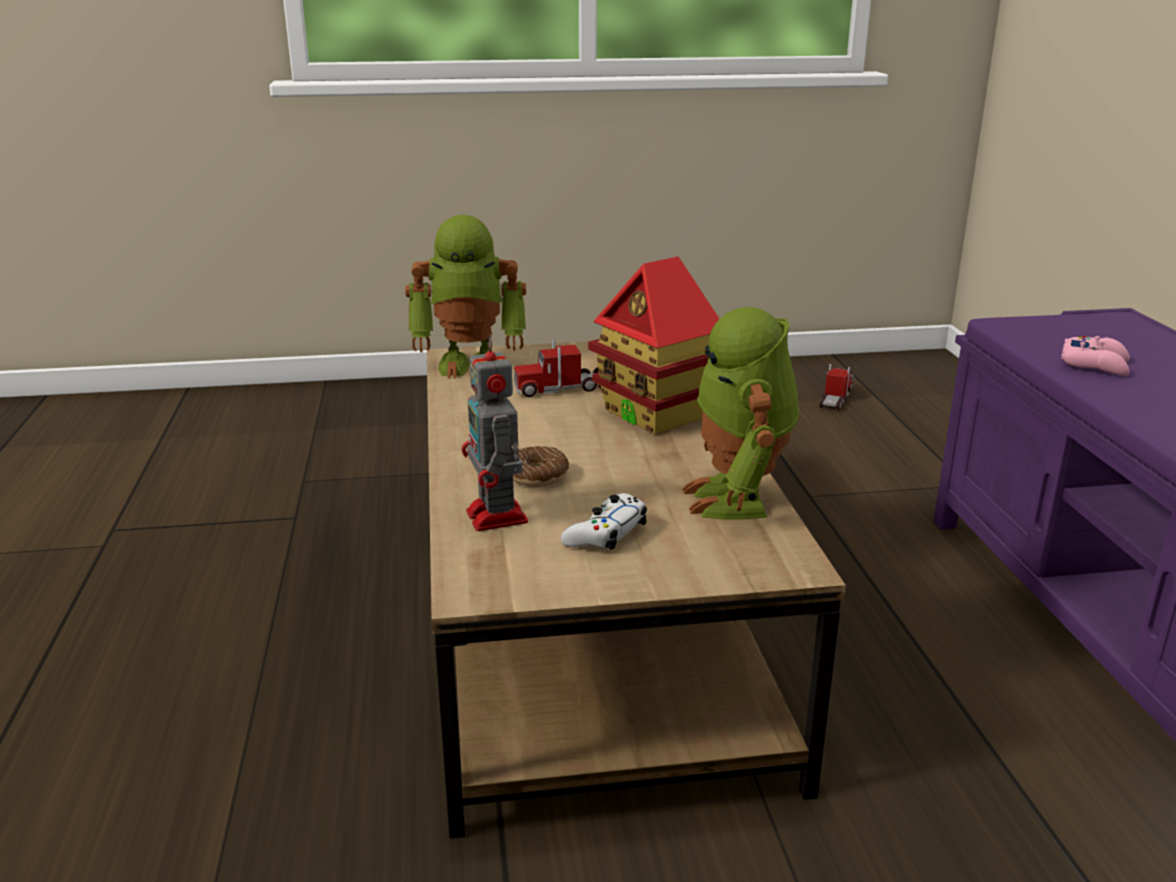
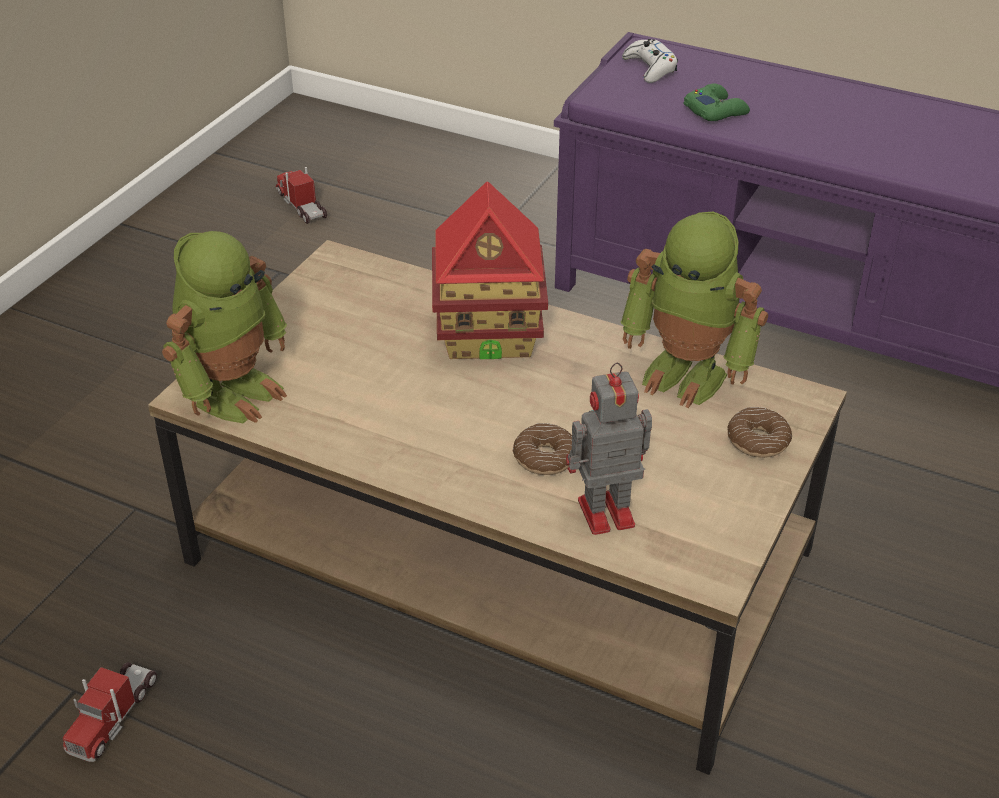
camera: 55 degrees left, 15 degrees up
toy robot [462,334,528,531] -> toy robot turned 150 degrees clockwise [566,363,652,535]
toy truck [514,338,601,397] -> toy truck moved to [63,662,157,762]
white game controller [561,493,647,550] -> white game controller moved to [622,39,678,83]
pink game controller [1061,336,1130,376] -> green game controller [684,84,750,121]
none -> donut [728,407,792,458]

